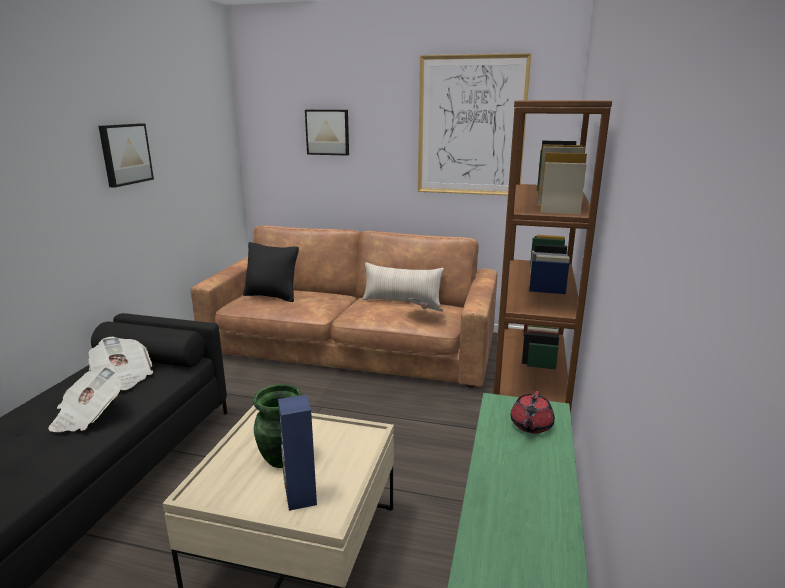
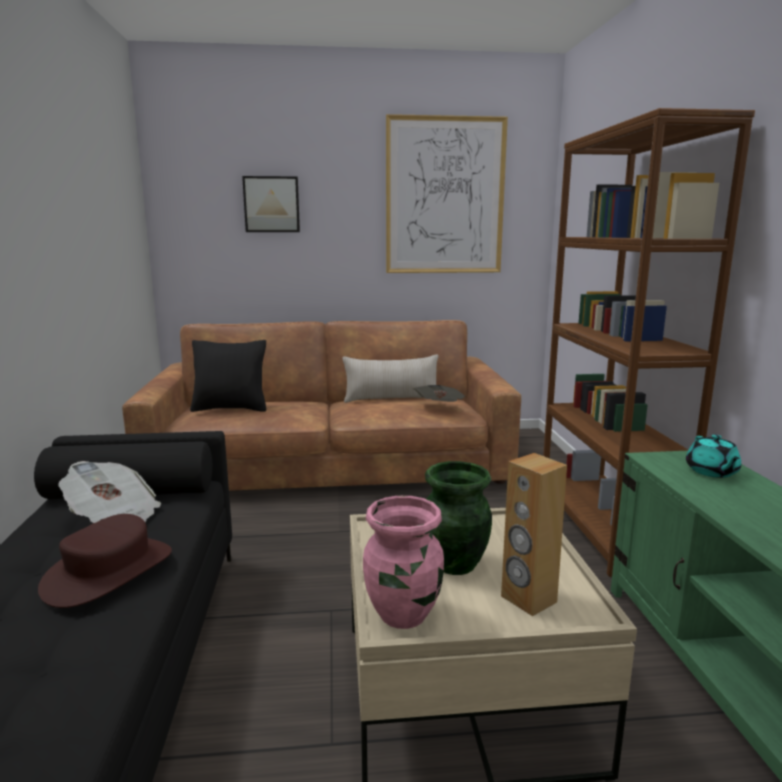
camera: 20 degrees left, 5 degrees down
newspaper [48,367,122,432] -> brown hat [38,514,172,608]
picture [98,123,154,188] -> none
blue speaker [278,395,317,511] -> brown speaker [501,453,567,616]
red teapot [510,391,555,433] -> turquoise teapot [686,434,741,478]
none -> pink vase [363,496,444,629]

